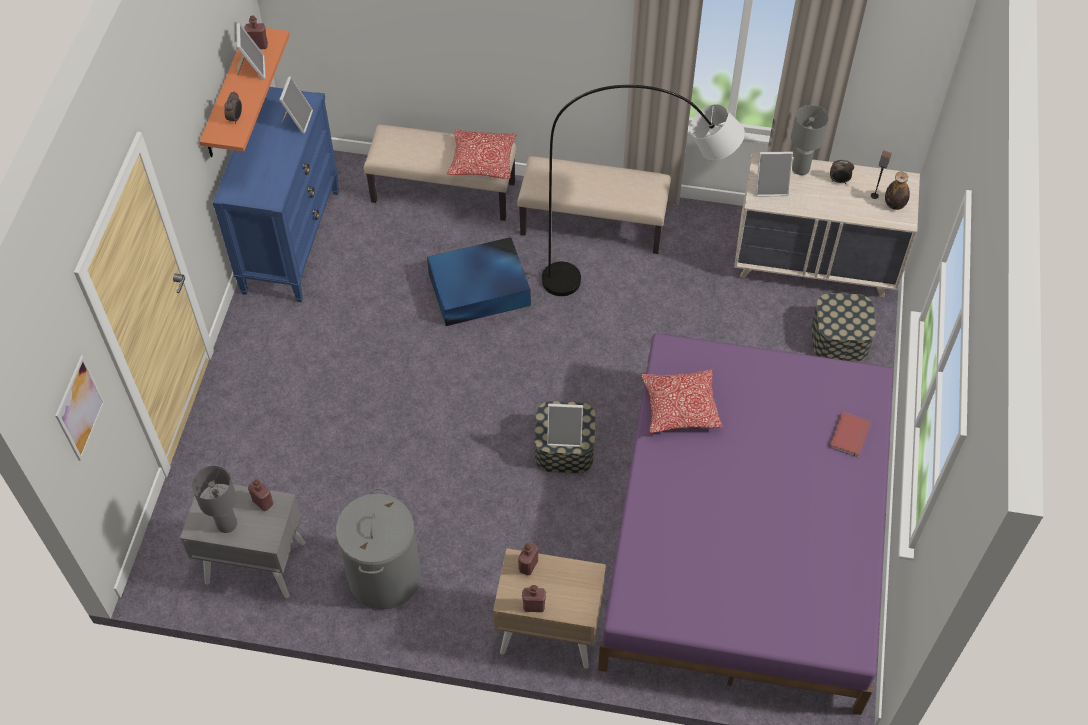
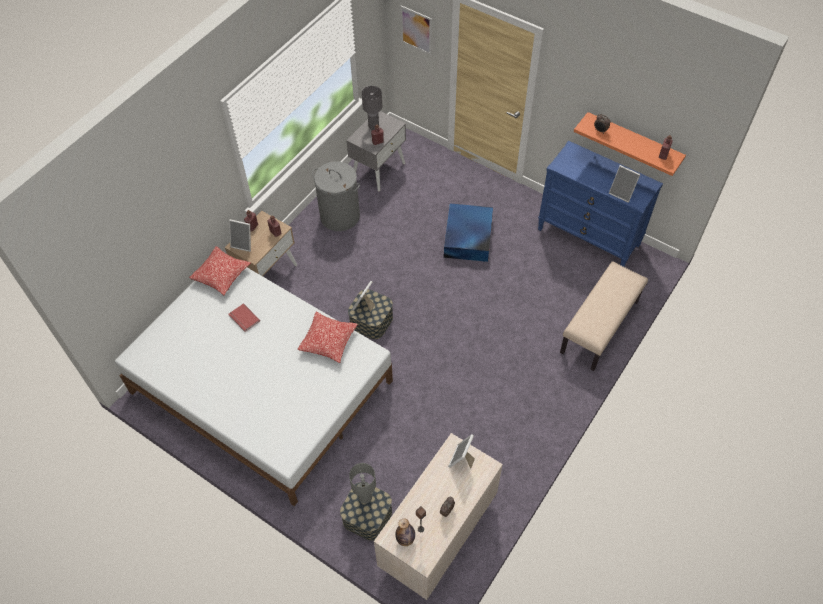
camera: 115 degrees right, 0 degrees up
picture frame [236,23,266,80] -> picture frame moved to [229,219,252,252]
blue storage box [427,237,531,326] -> blue storage box moved to [444,203,493,262]
pillow [447,129,517,179] -> pillow moved to [189,246,251,295]
beige bench [517,156,671,254] -> none
grey floor lamp [542,85,745,296] -> none
purple bed [598,333,893,715] -> white bed [115,268,393,506]
grey table lamp [791,105,829,175] -> grey table lamp moved to [349,463,376,503]
red book [829,412,871,457] -> red book moved to [229,303,260,332]

